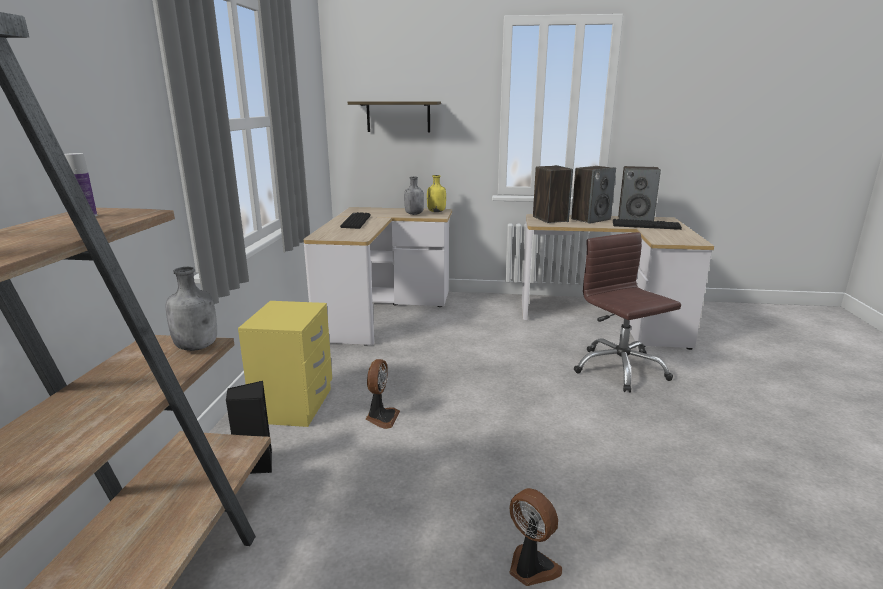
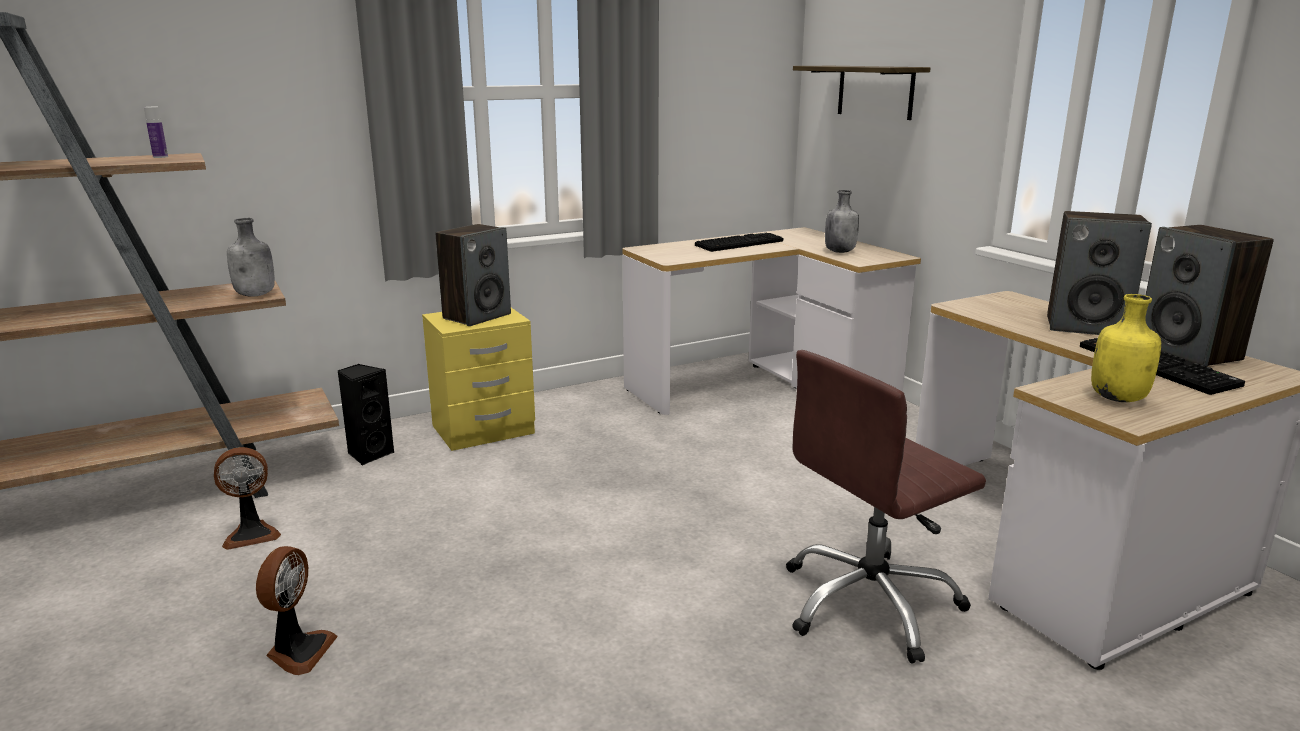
camera: 55 degrees right, 0 degrees up
fan [366,359,400,429] -> fan moved to [214,447,281,550]
yellow bottle [427,175,446,212] -> yellow bottle moved to [1091,294,1161,402]
speaker [533,165,573,223] -> speaker moved to [436,224,511,326]
brown office chair [574,232,681,393] -> brown office chair turned 150 degrees counterclockwise [786,350,986,664]

